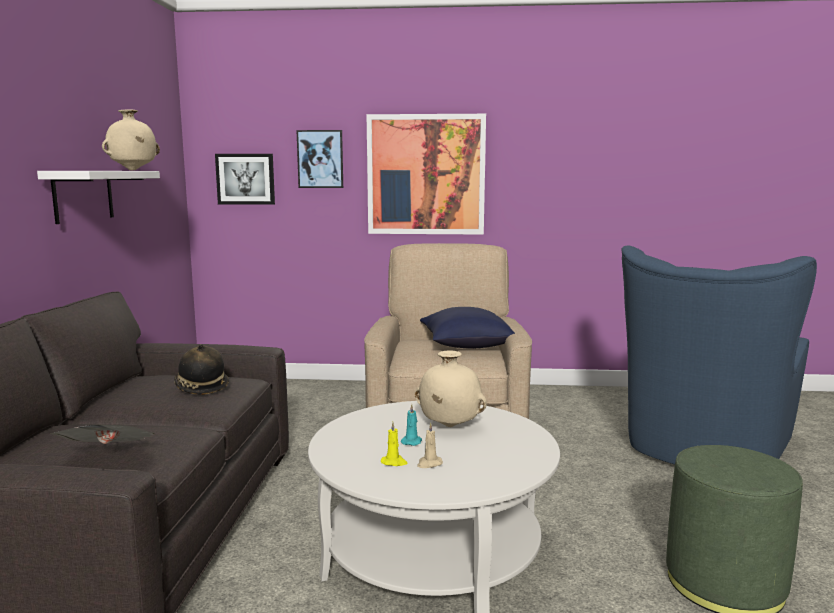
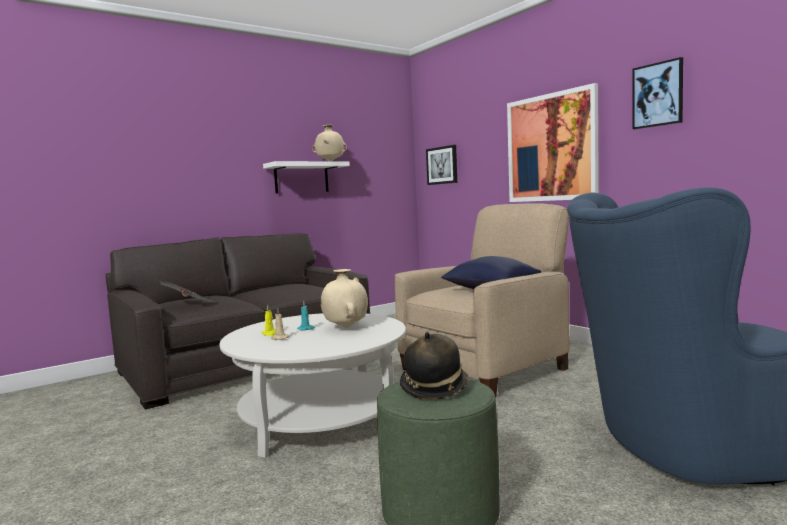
camera: 50 degrees right, 5 degrees down
hat [174,344,229,395] -> hat moved to [400,332,469,400]
picture [296,130,343,188] -> picture moved to [632,57,683,129]

